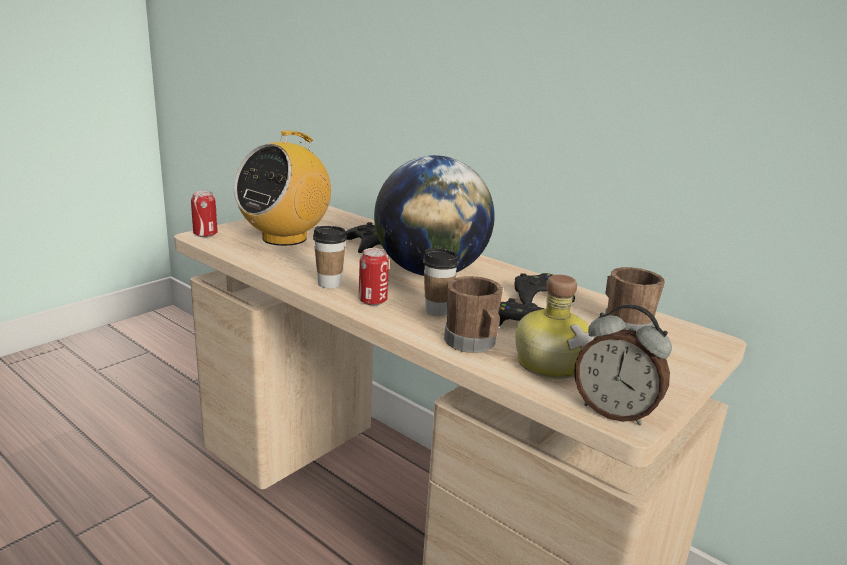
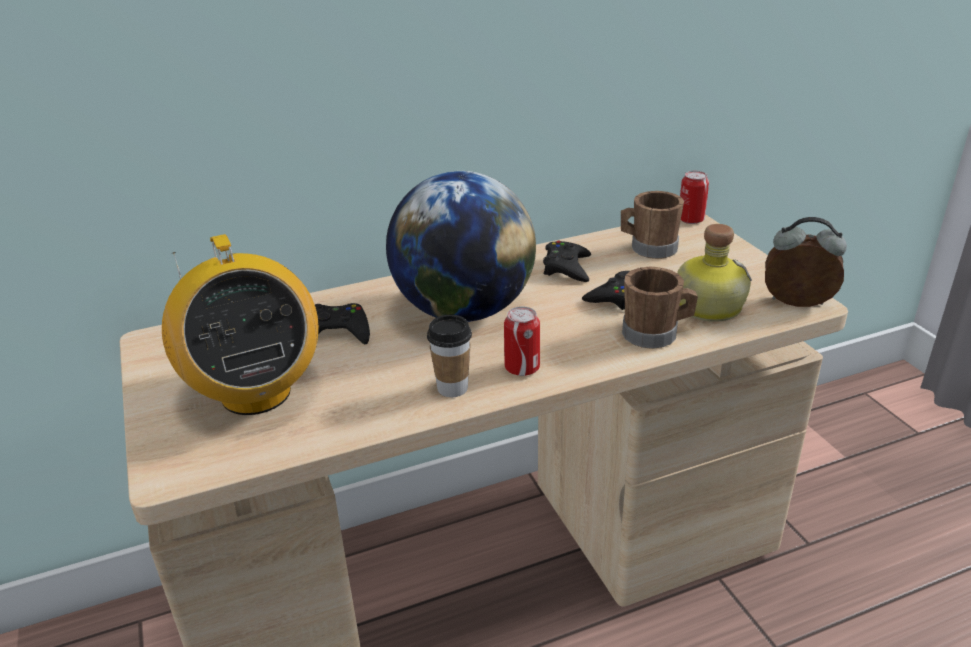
camera: 60 degrees left, 10 degrees up
can [191,191,218,237] -> can moved to [680,171,709,224]
cup [423,248,459,316] -> none
alarm clock [574,304,672,426] -> alarm clock turned 135 degrees counterclockwise [765,217,847,307]

